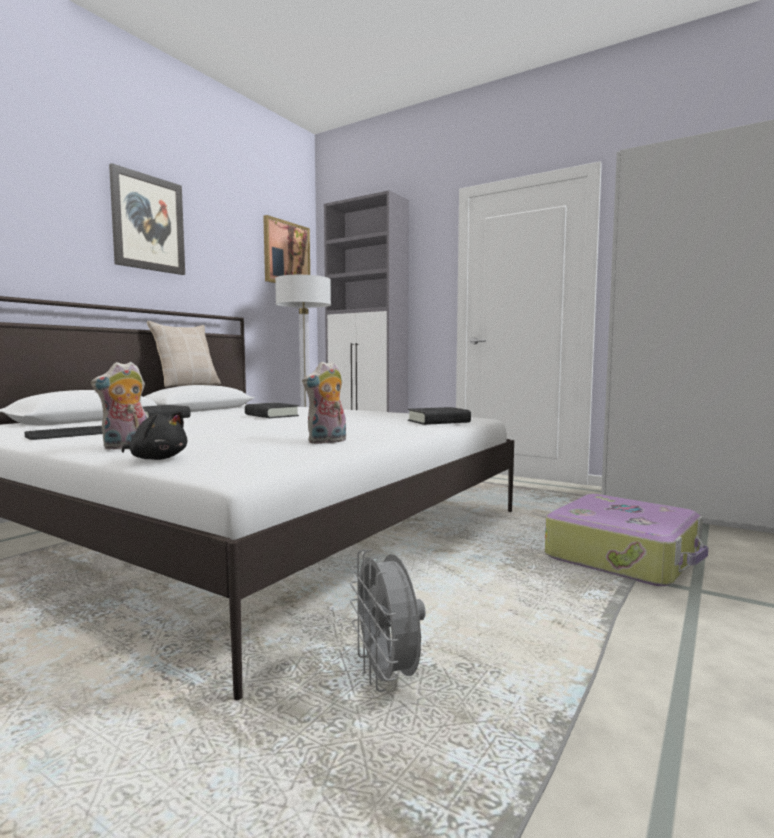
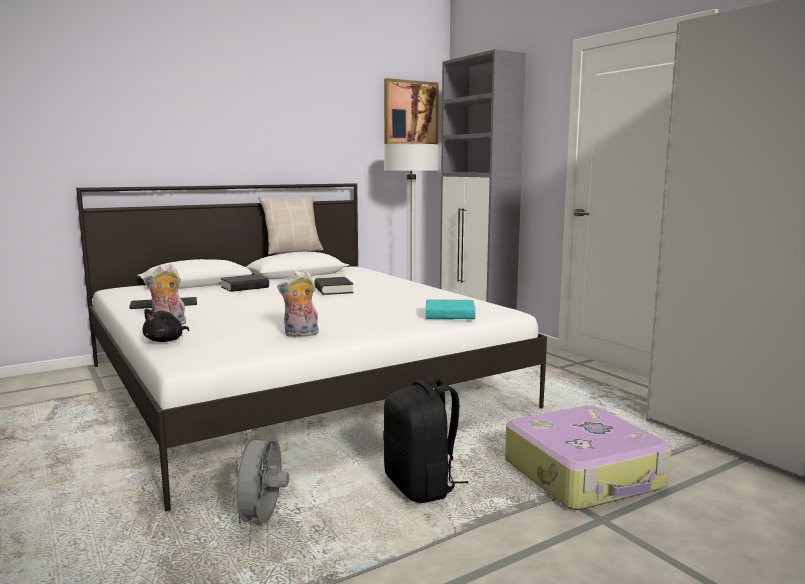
camera: 25 degrees right, 5 degrees up
picture [109,163,185,275] -> none
black plush toy [122,411,188,460] -> black plush toy turned 75 degrees clockwise [142,309,189,342]
black book [408,407,471,425] -> turquoise book [426,299,476,319]
none -> black backpack [383,377,468,503]

